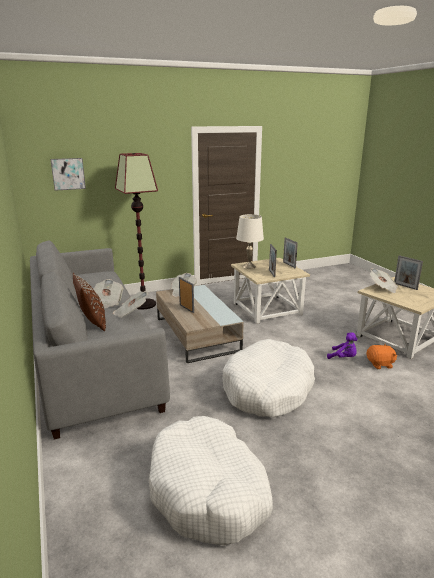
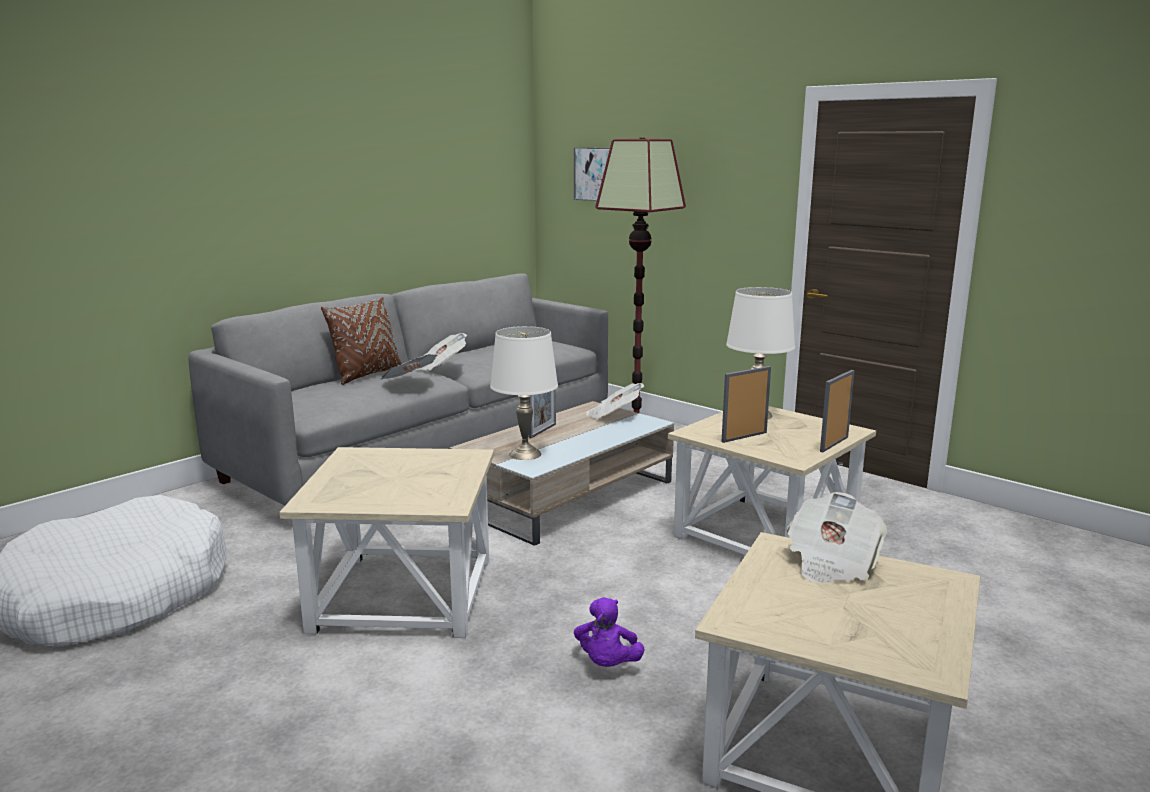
camera: 65 degrees right, 5 degrees down
white dog bed [223,339,315,417] -> beige side table [279,447,494,638]
orange plush toy [366,344,397,369] -> none
picture frame [394,255,423,290] -> none
none -> white table lamp [490,326,558,460]

